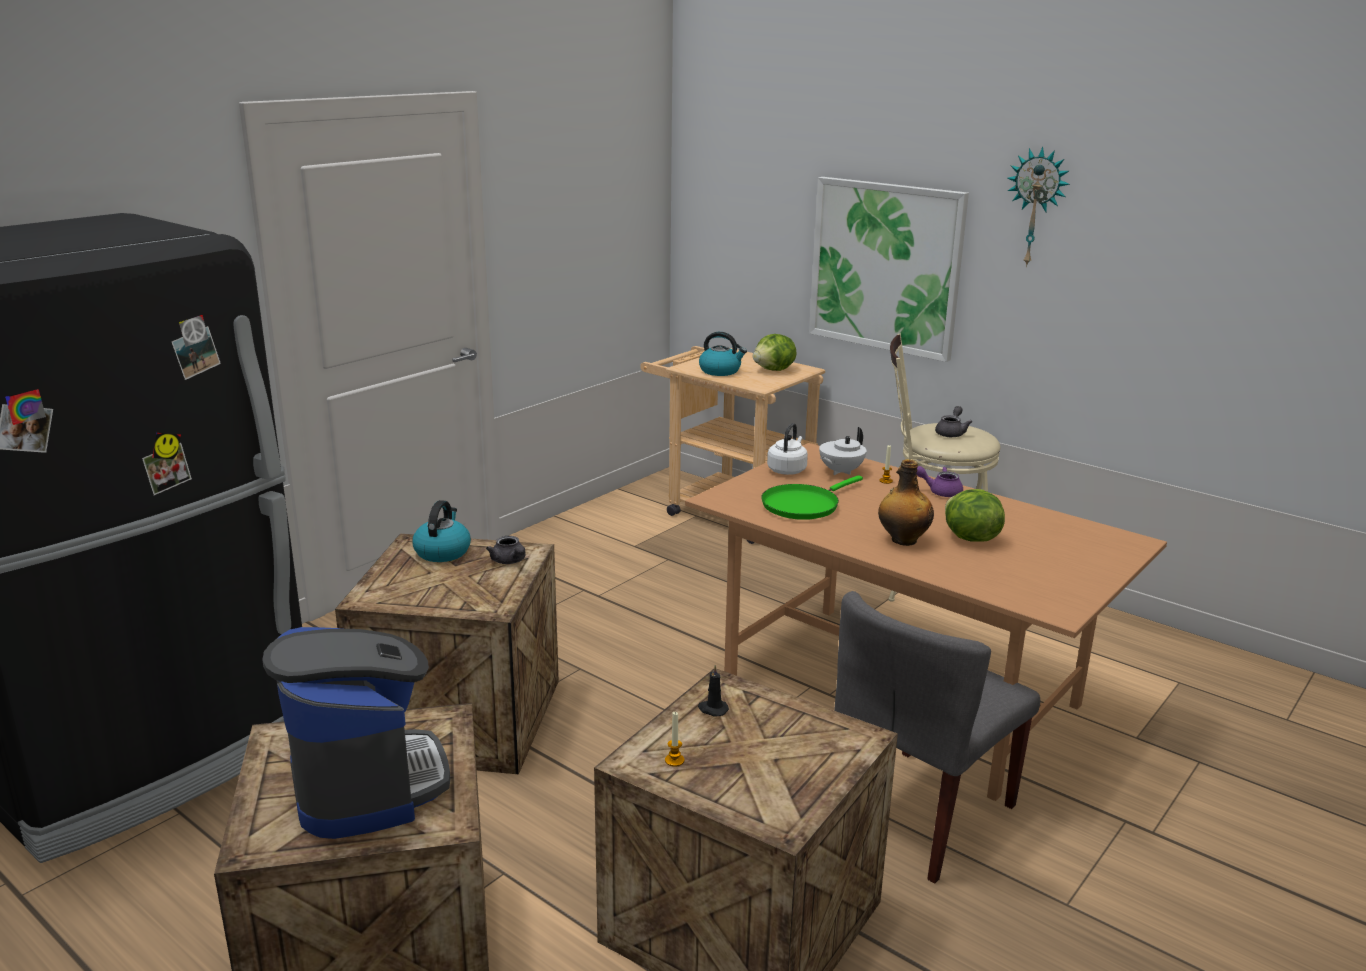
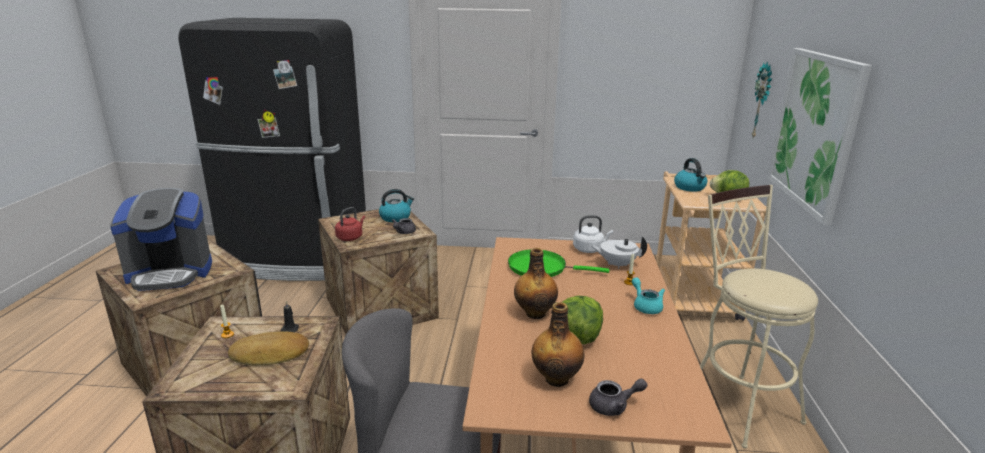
camera: 55 degrees right, 0 degrees up
coffee machine [262,627,451,839] -> coffee machine turned 45 degrees clockwise [110,188,212,291]
purple teapot [916,466,963,497] -> turquoise teapot [632,277,665,314]
grey teapot [935,406,972,437] -> grey teapot moved to [589,379,647,416]
wall clock [1007,146,1070,267] -> wall clock moved to [751,62,772,138]
none -> bread [228,332,309,365]
none -> red kettle [335,207,365,241]
none -> bottle [532,302,585,387]

